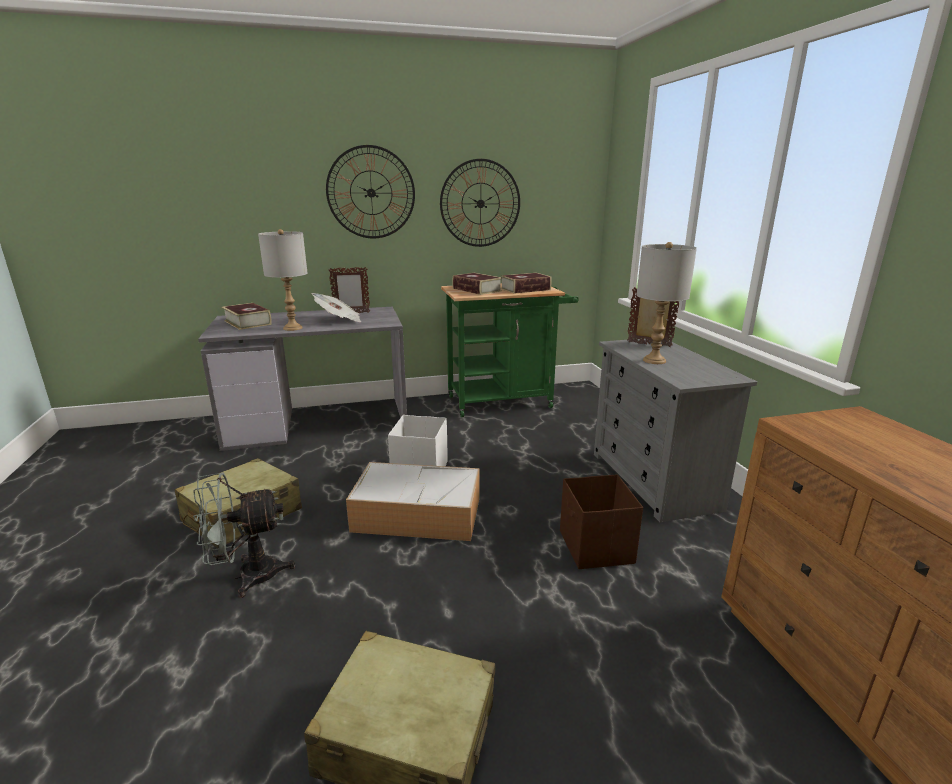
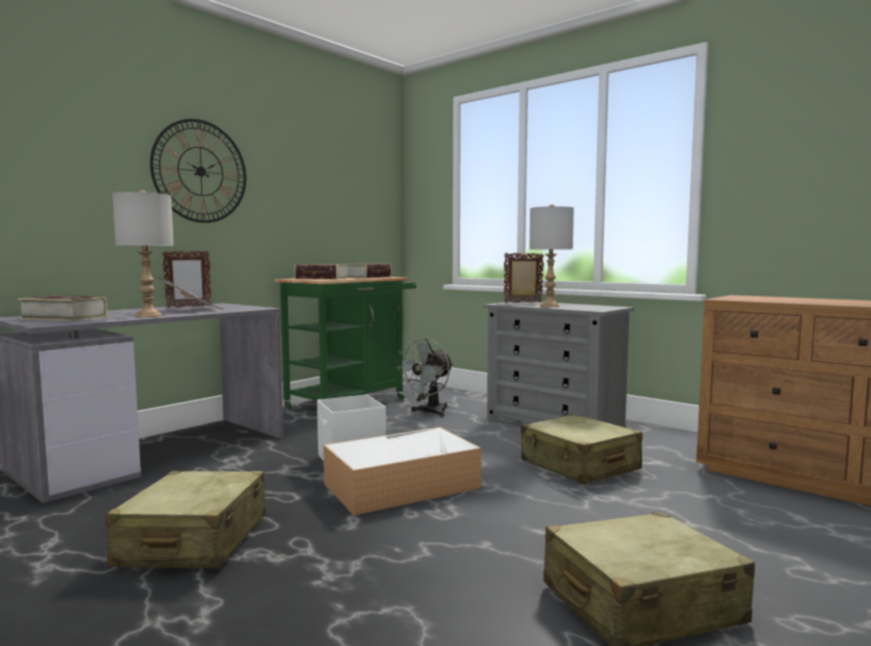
camera: 35 degrees left, 15 degrees down
grey fan [193,472,296,598] -> grey fan moved to [396,339,453,417]
wall clock [440,159,520,247] -> none
brown storage box [560,474,643,569] -> beige suitcase [521,414,642,484]

